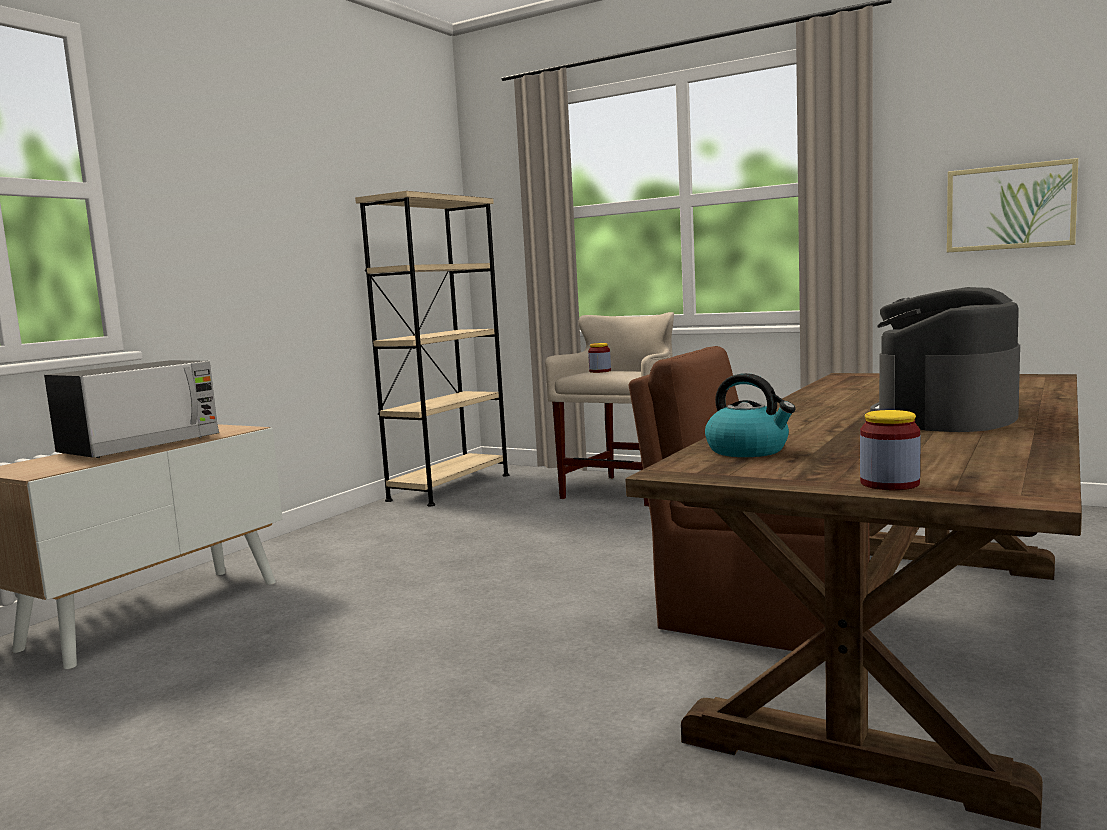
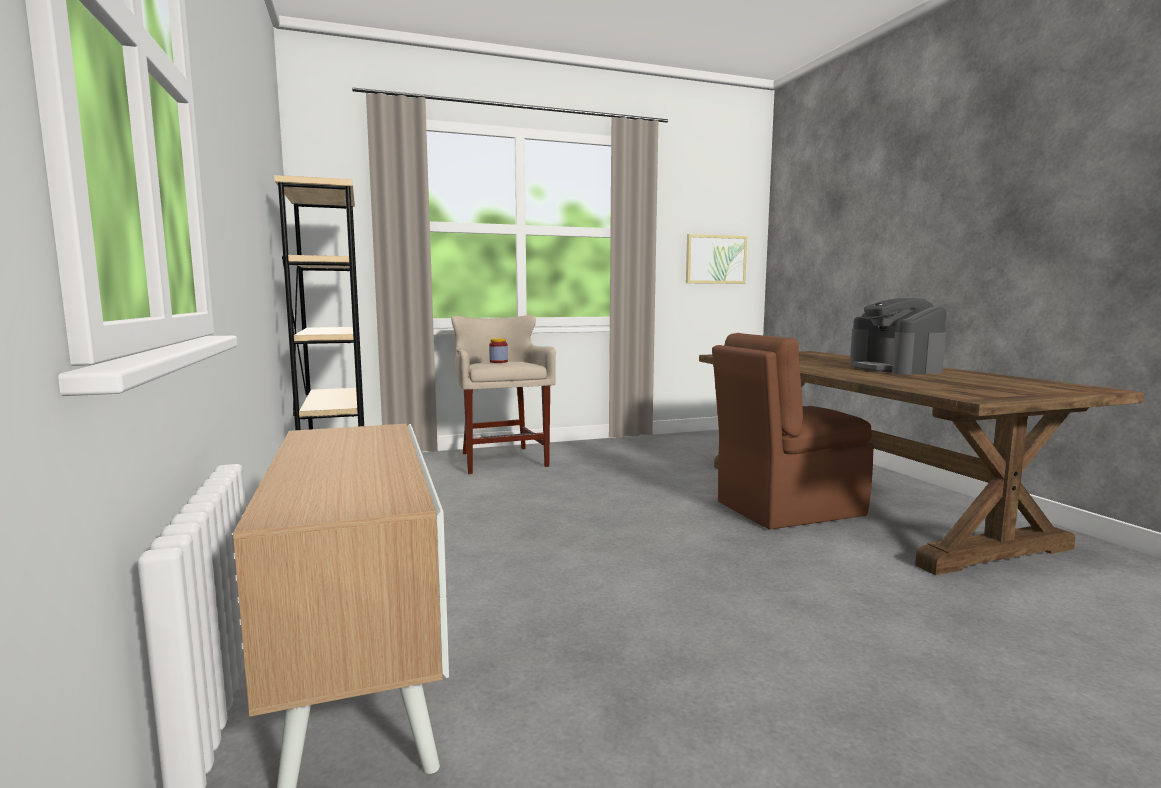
camera: 50 degrees left, 0 degrees up
microwave [44,360,219,458] -> none
kettle [705,373,796,457] -> none
jar [860,410,921,490] -> none

